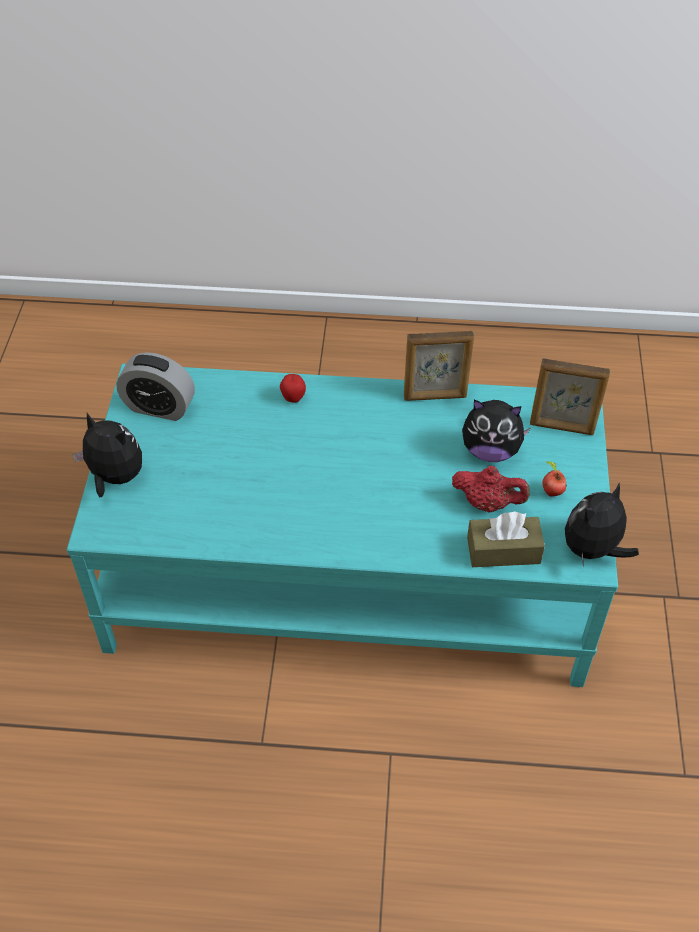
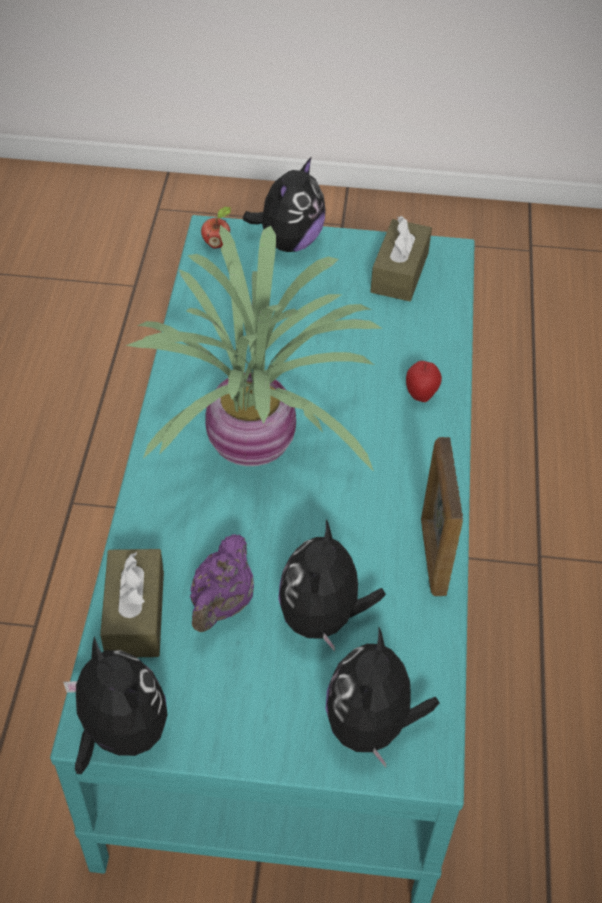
camera: 90 degrees right, 0 degrees up
alarm clock [116,352,195,421] -> brown tissue box [370,216,432,301]
red teapot [452,466,530,512] -> purple teapot [190,534,254,632]
picture frame [530,358,610,435] -> plush toy [326,628,440,768]
apple [543,461,567,497] -> apple moved to [201,207,231,248]
none -> potted plant [125,225,383,471]

